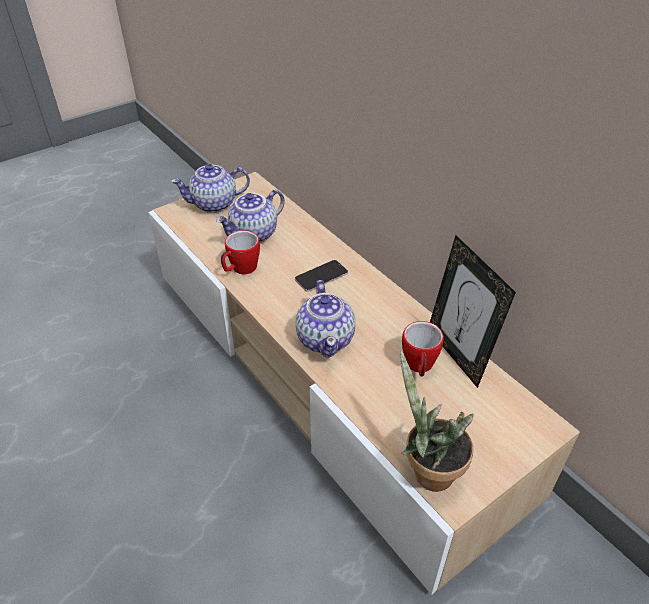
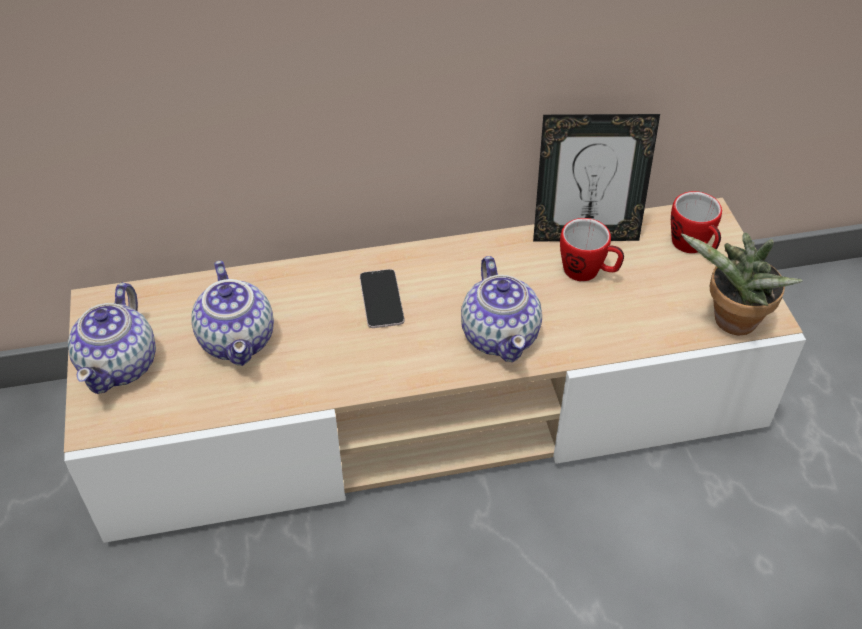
camera: 65 degrees left, 5 degrees up
mug [221,230,260,274] -> mug moved to [671,191,722,253]
teapot [295,280,355,358] -> teapot turned 60 degrees clockwise [461,256,542,362]

